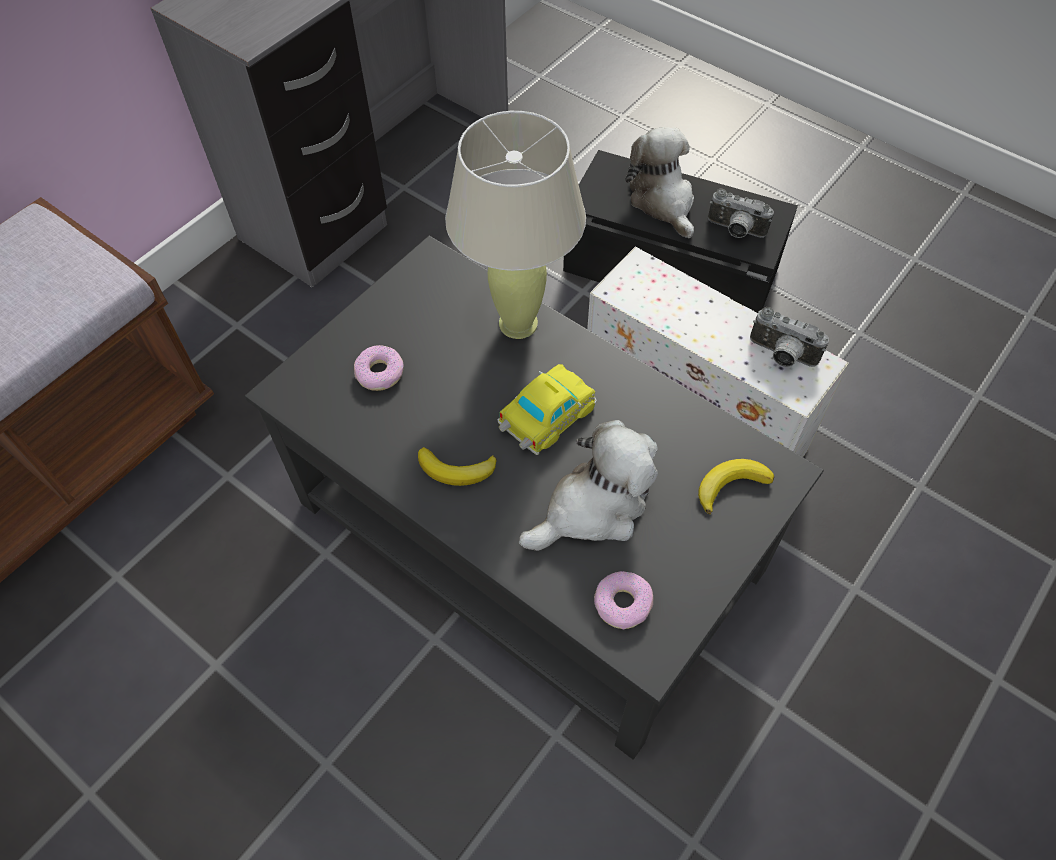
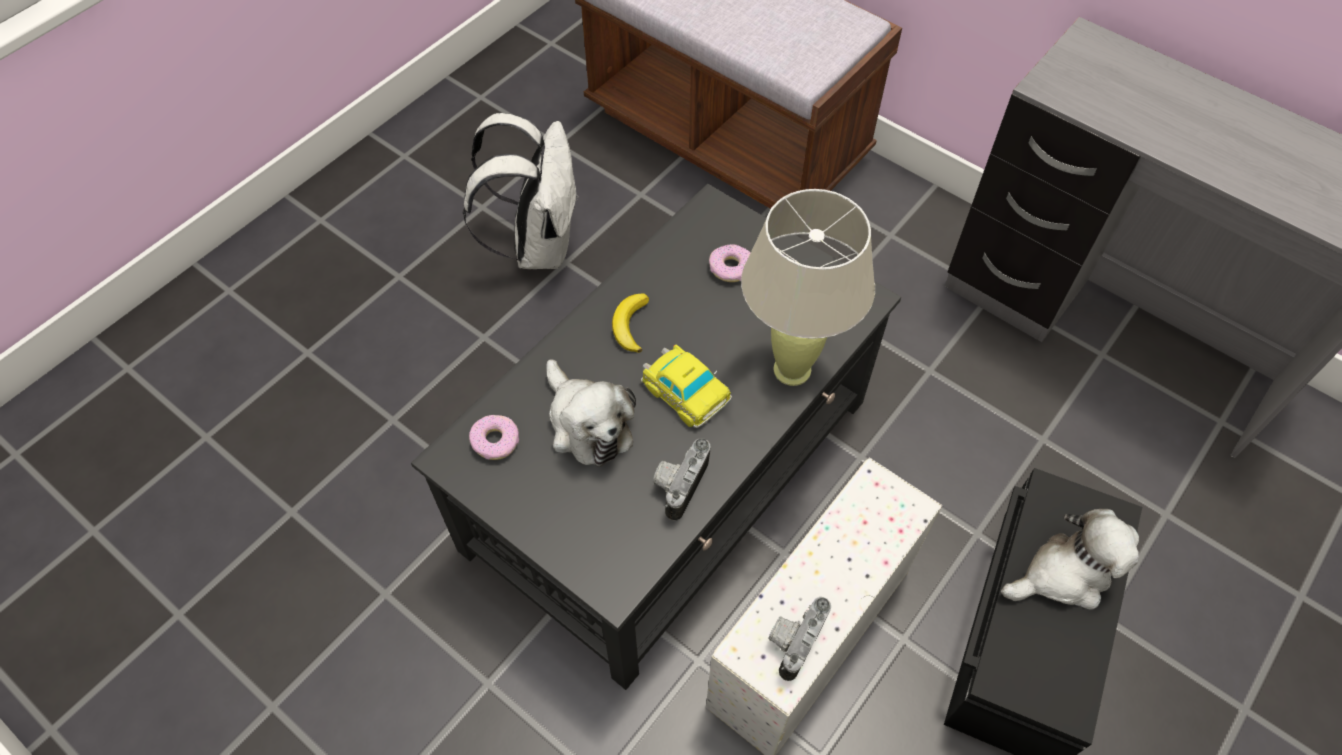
camera: 90 degrees right, 0 degrees up
banana [698,459,774,514] -> none
camera [708,189,774,238] -> camera moved to [653,438,711,521]
none -> white backpack [463,113,579,269]

